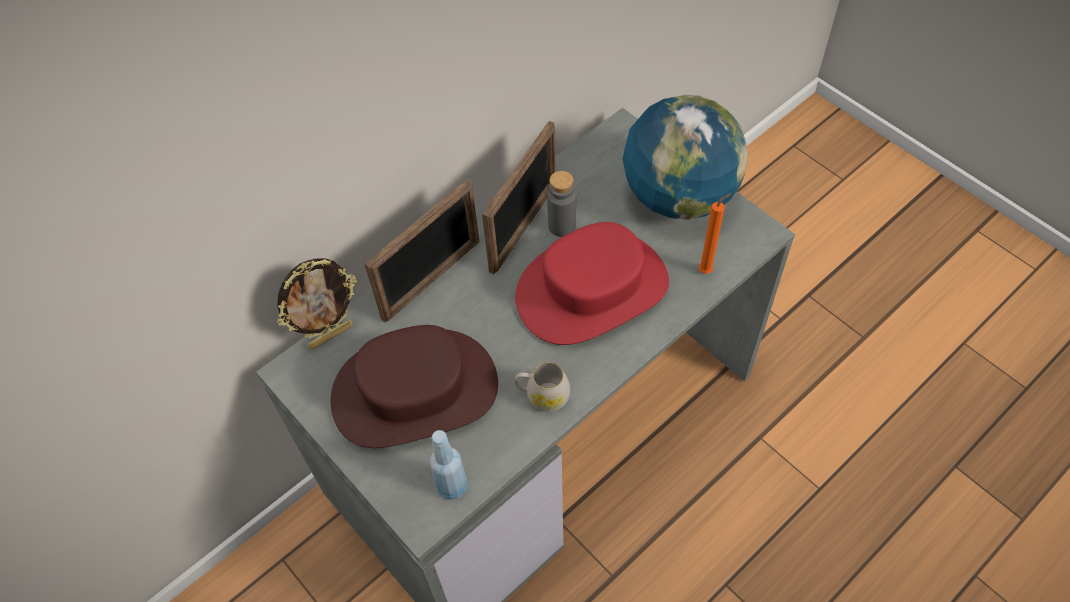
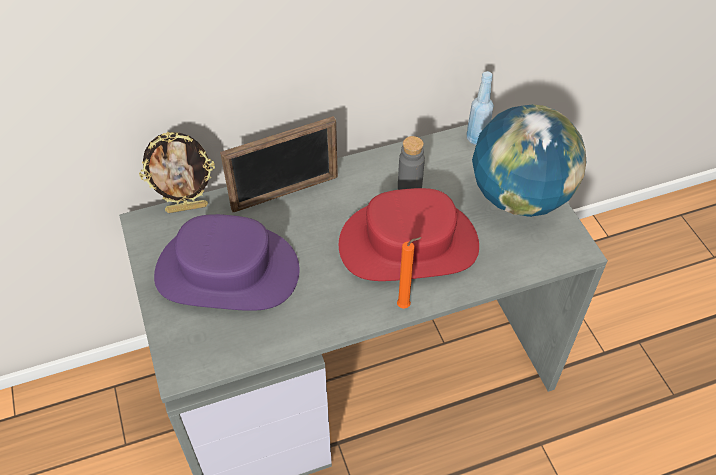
camera: 20 degrees right, 5 degrees down
brown hat [331,325,498,448] -> purple hat [154,214,300,311]
blue bottle [430,430,467,500] -> blue bottle moved to [467,71,494,145]
picture frame [482,121,556,274] -> none
white mug [515,362,570,412] -> none
orange candle [699,193,731,274] -> orange candle moved to [397,237,422,309]

